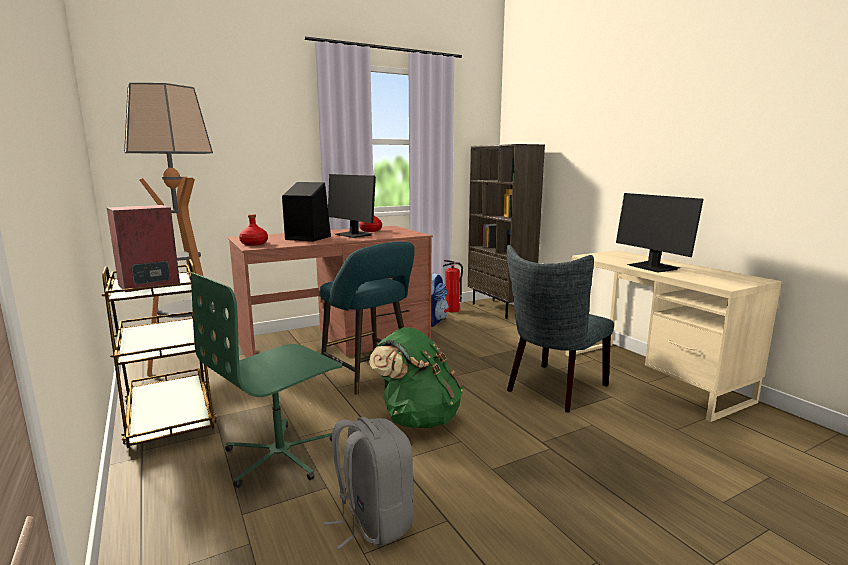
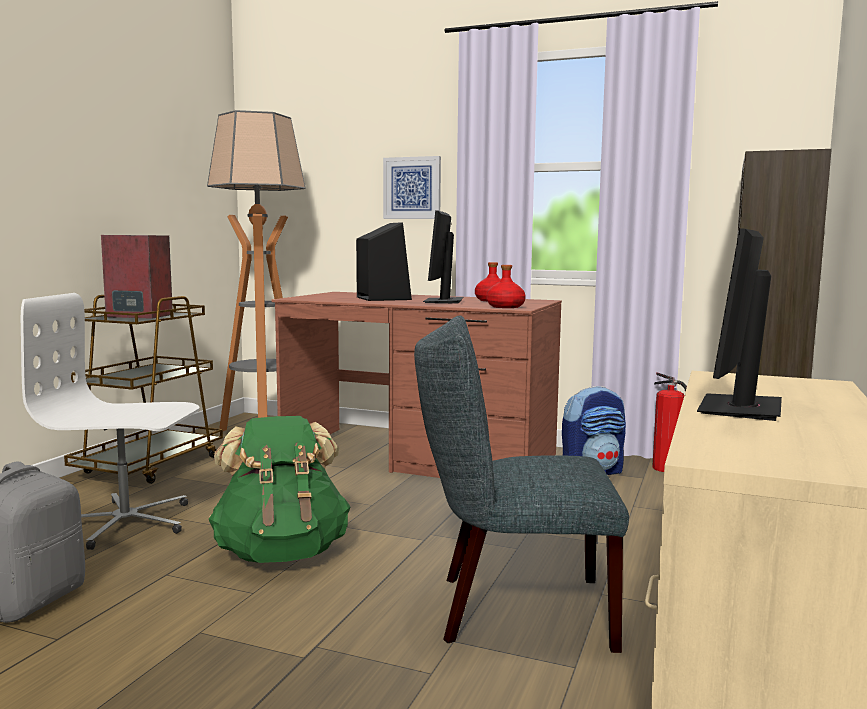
camera: 50 degrees right, 5 degrees down
green office chair [190,272,342,488] -> white office chair [21,293,199,550]
red bottle [239,214,268,246] -> red bottle moved to [486,265,526,308]
turquoise stool [320,242,415,395] -> none
none -> picture [383,156,441,219]

